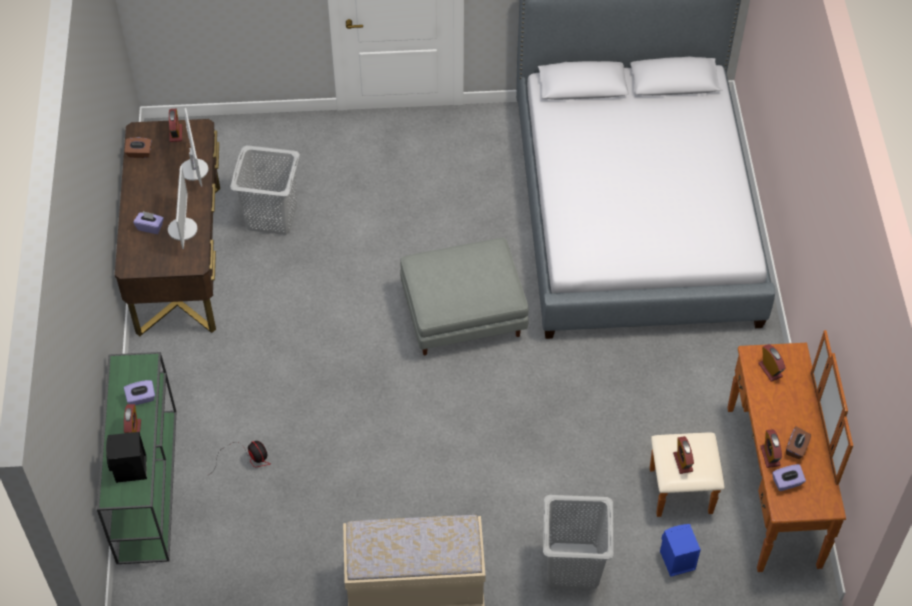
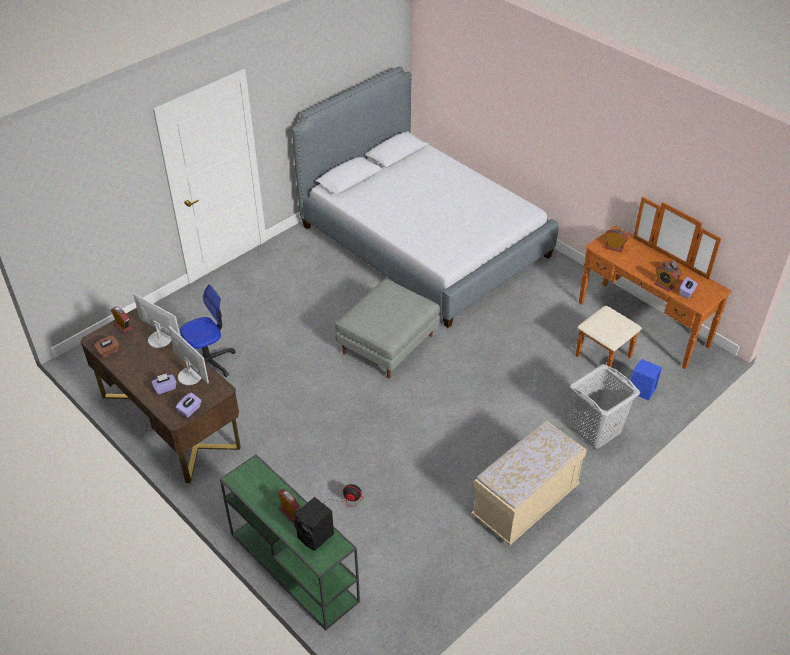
camera: 40 degrees left, 10 degrees down
purple tissue box [124,380,155,405] -> purple tissue box moved to [176,392,202,418]
grey laundry basket [230,145,300,235] -> office chair [180,284,235,377]
alarm clock [673,436,694,474] -> none

